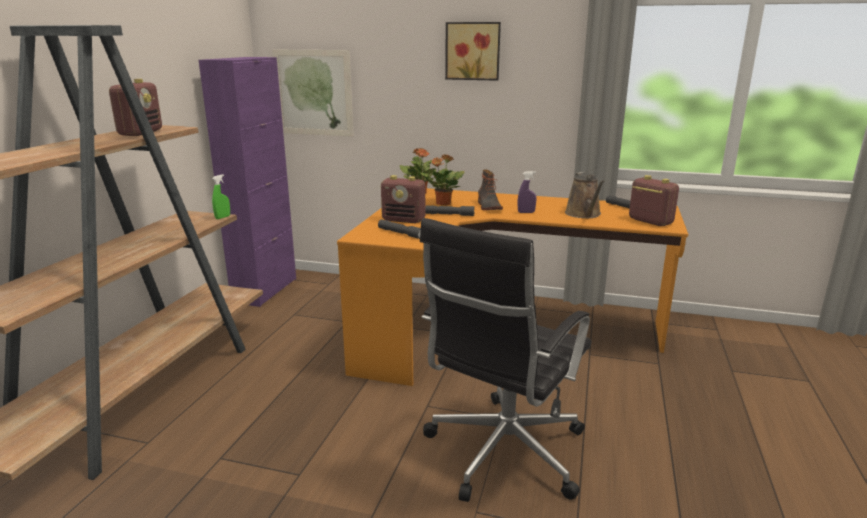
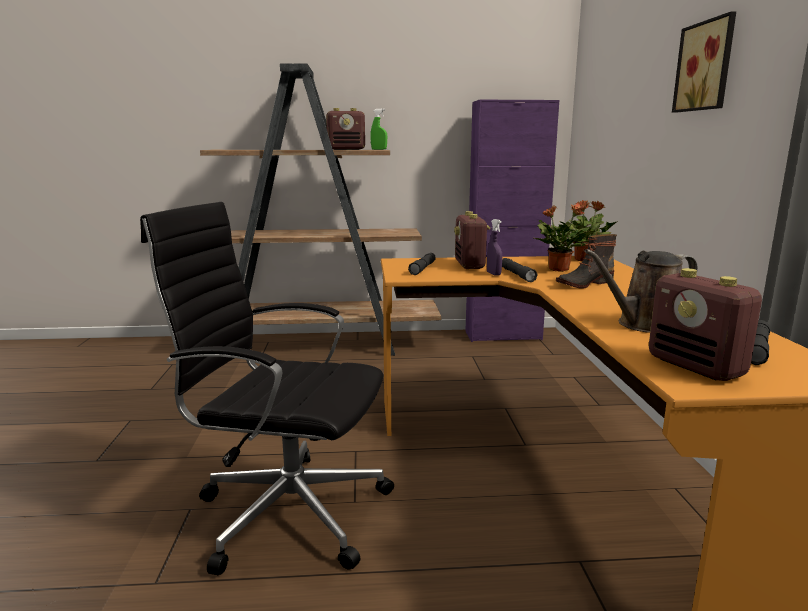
camera: 70 degrees right, 5 degrees down
green spray bottle [212,174,230,219] -> green spray bottle moved to [370,109,387,150]
picture [272,50,354,137] -> none
purple spray bottle [518,171,537,213] -> purple spray bottle moved to [487,219,502,276]
radio [629,175,679,226] -> radio turned 120 degrees clockwise [649,268,762,381]

